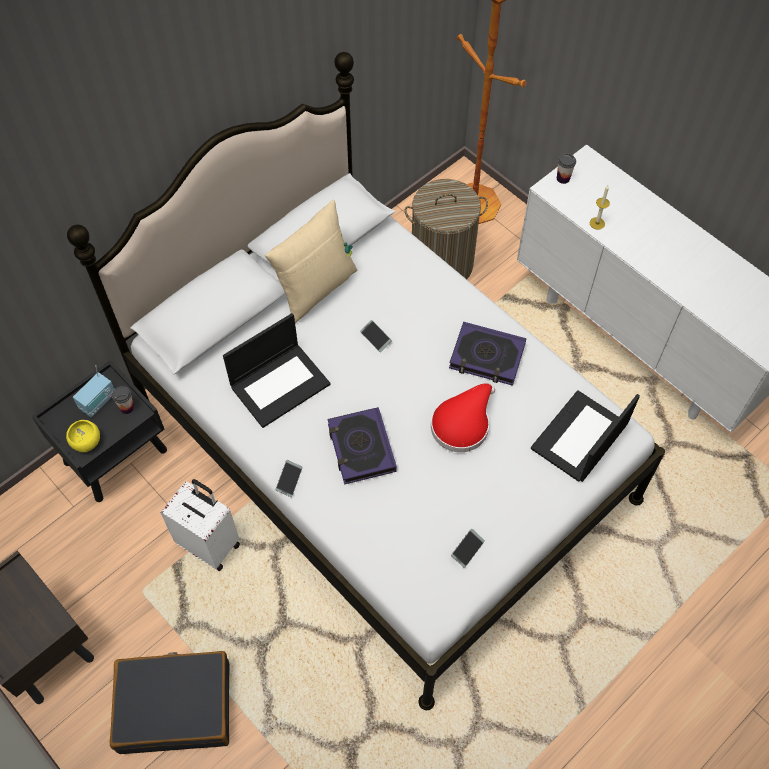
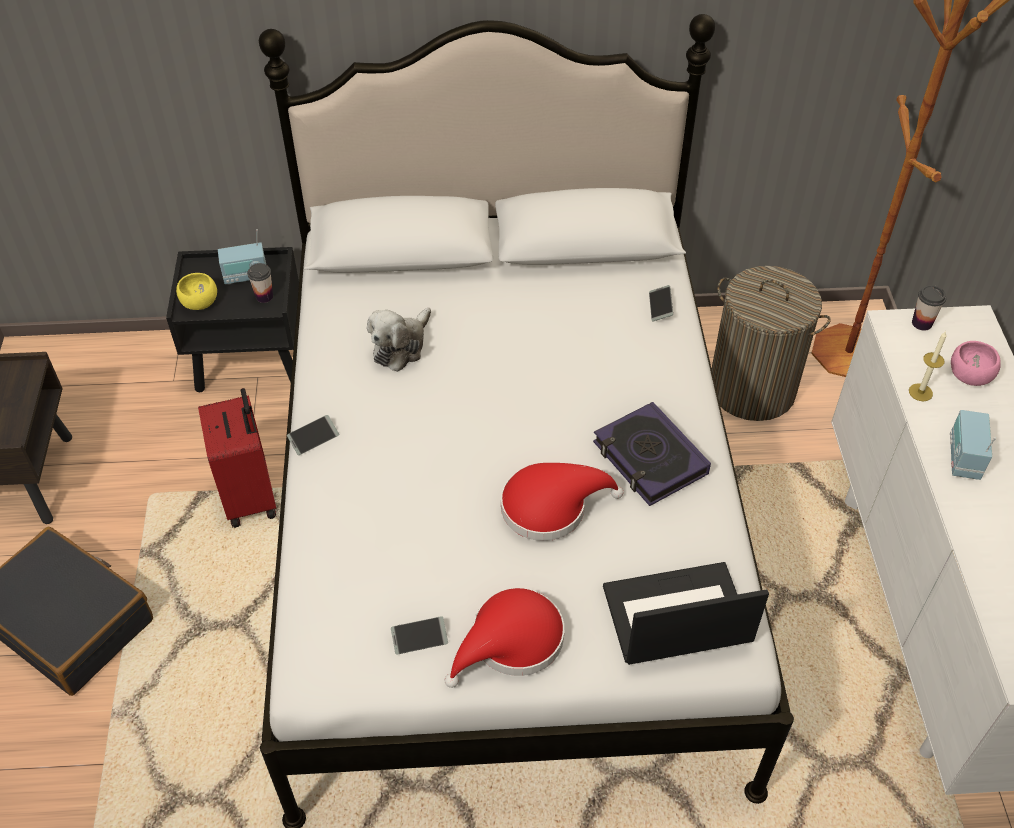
camera: 40 degrees right, 10 degrees down
white suitcase [160,479,240,571] -> red suitcase [198,388,276,528]
laptop [223,313,330,428] -> plush toy [367,307,431,372]
beige pillow [265,200,357,323] -> none
book [327,407,397,485] -> none
phone [360,320,392,352] -> phone moved to [649,285,673,321]
none -> red hat [445,588,564,688]
none -> radio [950,410,996,480]
none -> pink bowl [951,341,1001,386]

